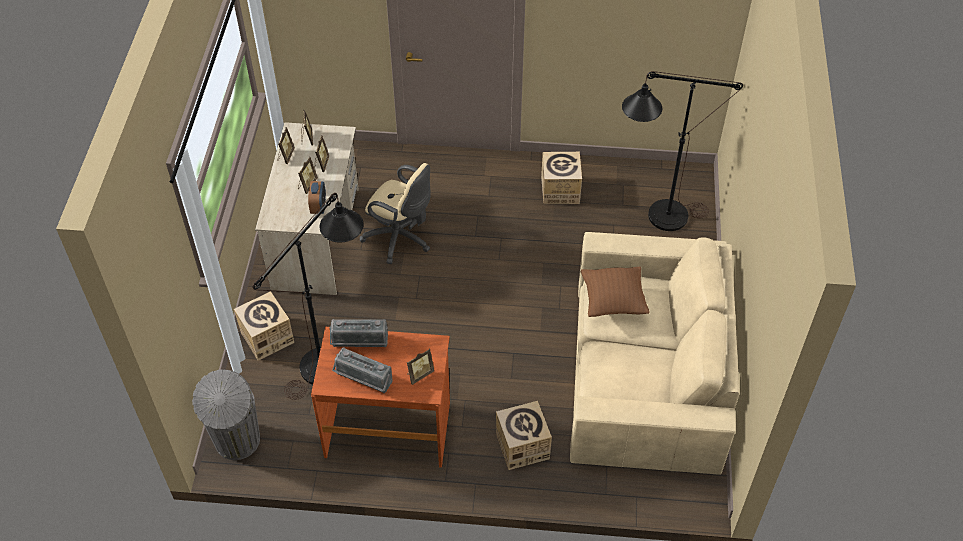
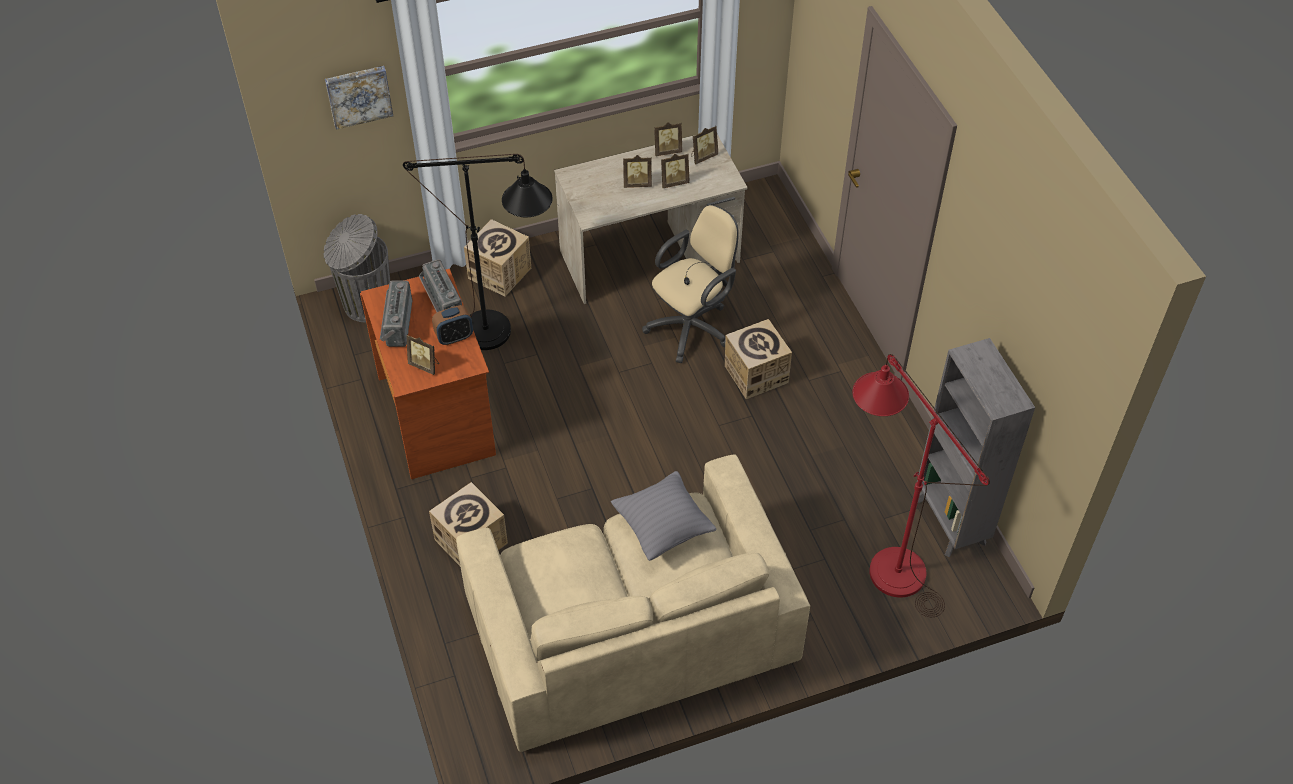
camera: 65 degrees right, 0 degrees up
alarm clock [308,181,326,214] -> alarm clock moved to [432,305,473,345]
beige office chair [360,163,431,264] -> beige office chair turned 135 degrees counterclockwise [642,205,738,363]
cardboard box [541,152,582,204] -> cardboard box moved to [725,319,792,399]
brown pillow [581,267,649,317] -> grey pillow [611,471,717,561]
black floor lamp [622,71,743,231] -> red floor lamp [853,354,990,617]
none -> picture [325,66,393,130]
none -> grey bookcase [917,338,1035,557]

